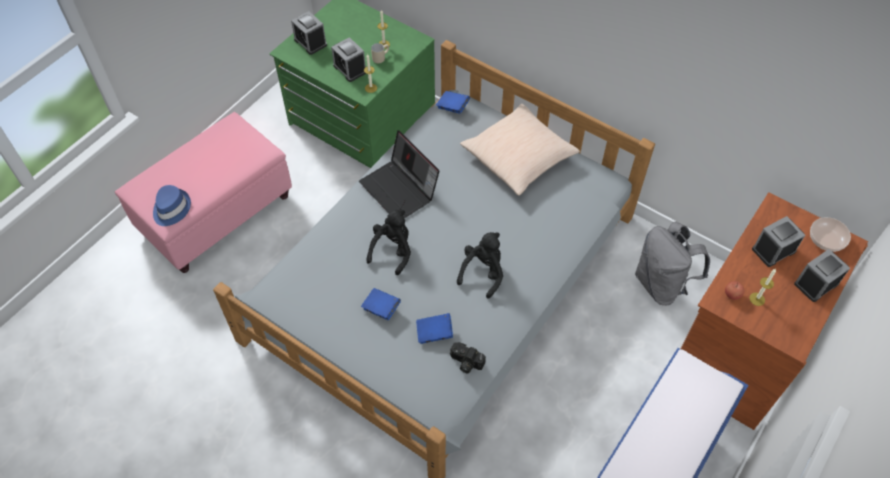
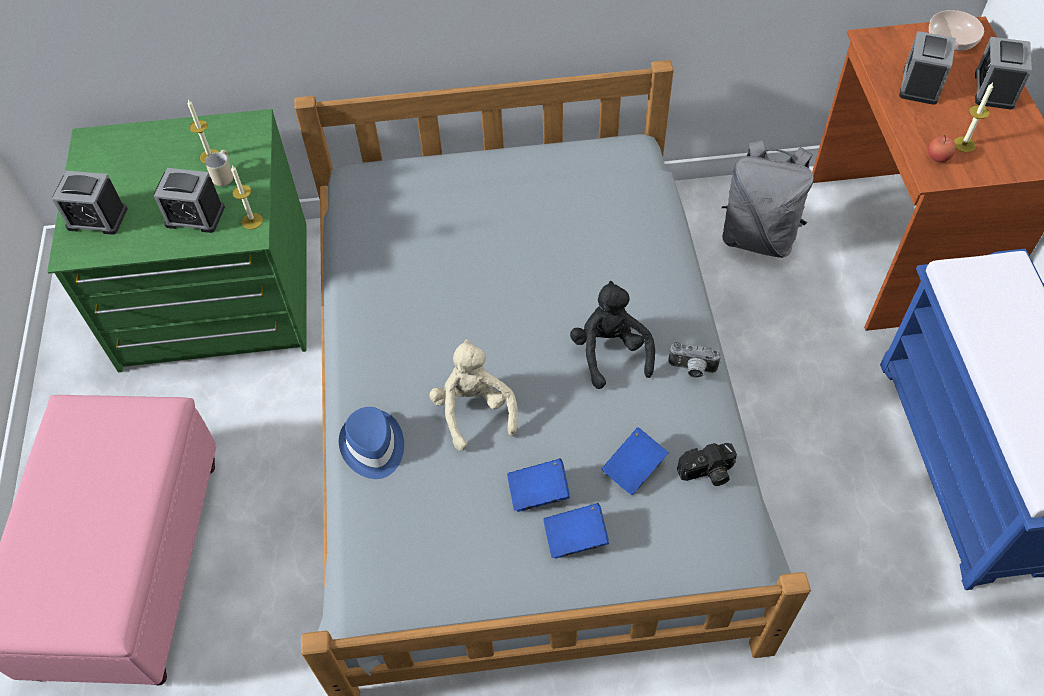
camera: 40 degrees left, 0 degrees up
blue hat [153,185,191,226] -> blue hat moved to [339,407,404,479]
laptop [359,130,440,219] -> none
black plush toy [366,210,411,275] -> beige plush toy [429,339,518,451]
blue book [436,91,470,114] -> blue book moved to [543,503,609,559]
beige pillow [460,104,580,196] -> none
none -> camera [668,342,721,378]

